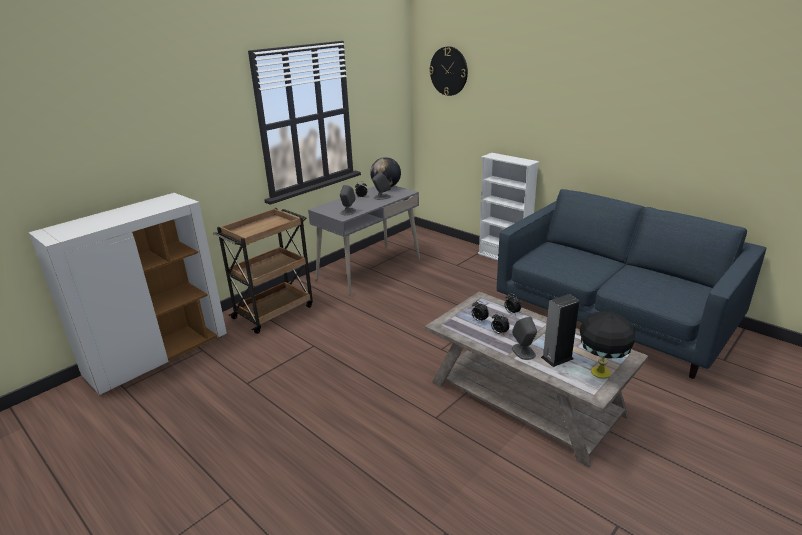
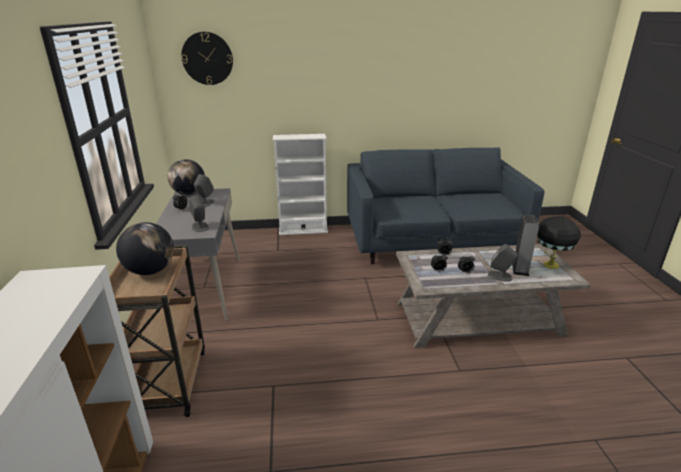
camera: 50 degrees left, 0 degrees up
none -> globe [116,222,174,275]

